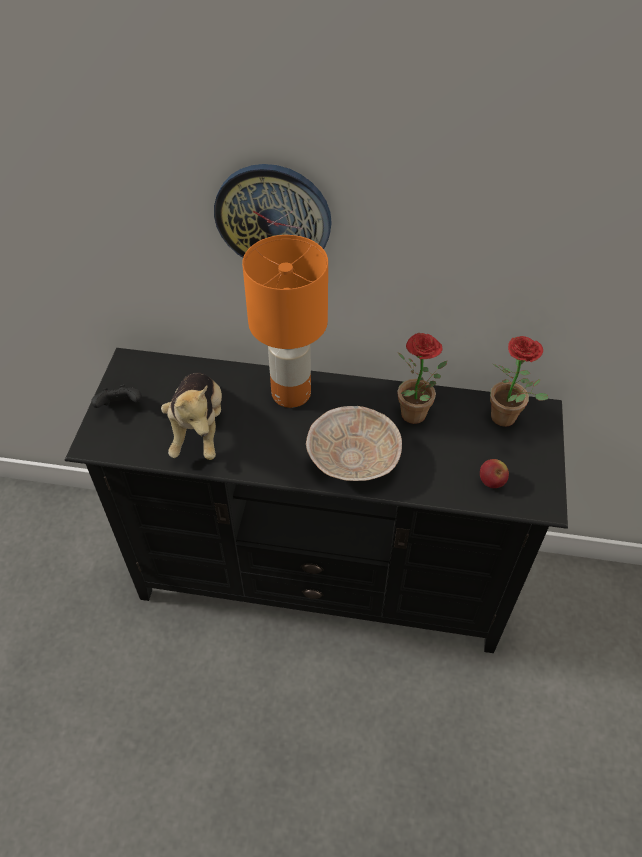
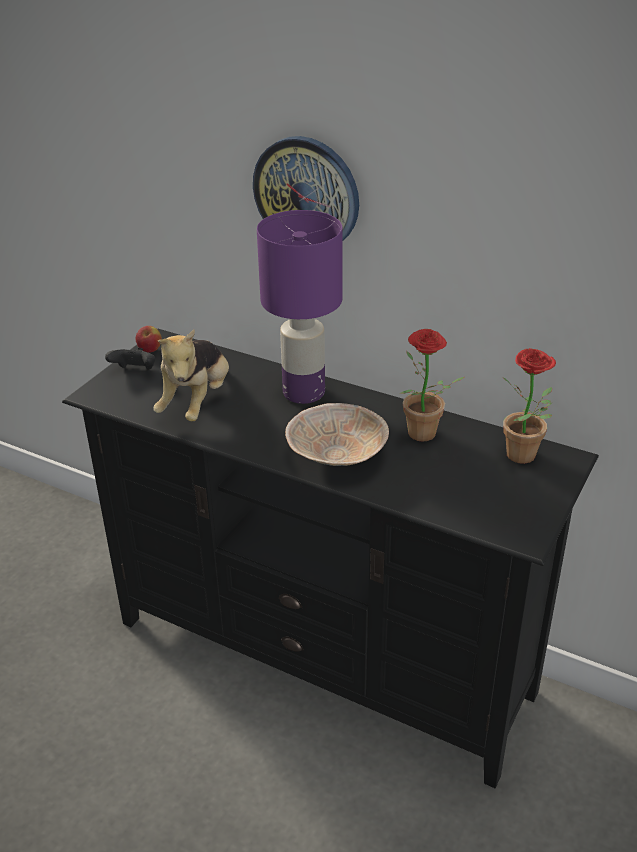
camera: 20 degrees right, 15 degrees down
orange table lamp [242,235,328,408] -> purple table lamp [257,210,342,404]
apple [480,459,509,488] -> apple moved to [136,326,162,353]

